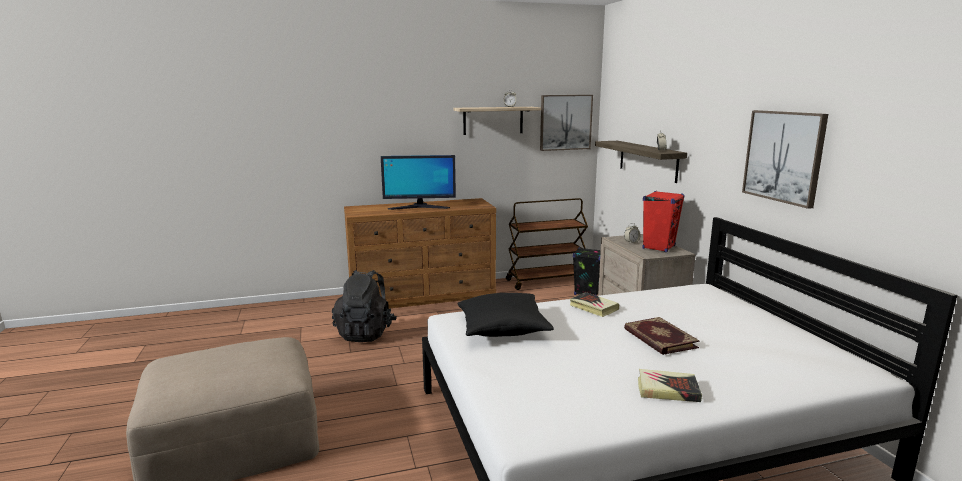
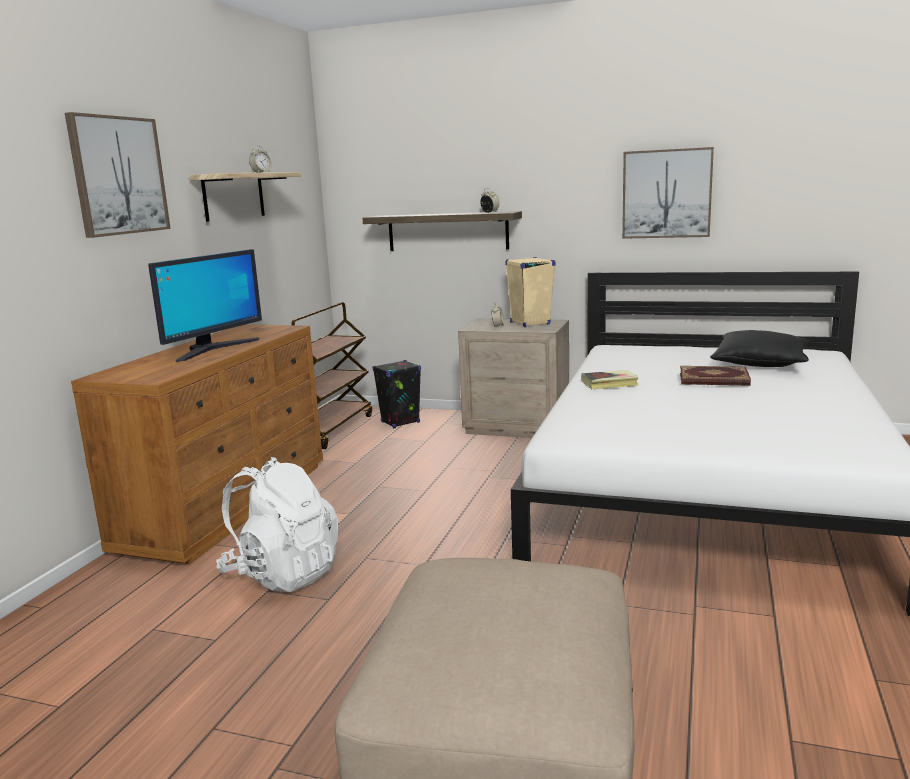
camera: 55 degrees left, 0 degrees up
black backpack [332,270,397,342] -> white backpack [216,457,338,592]
black pillow [457,293,554,337] -> black pillow moved to [710,330,812,367]
picture [540,95,593,151] -> picture moved to [65,112,171,238]
book [638,369,702,402] -> none
red speaker [642,191,685,252] -> beige speaker [505,257,556,327]

